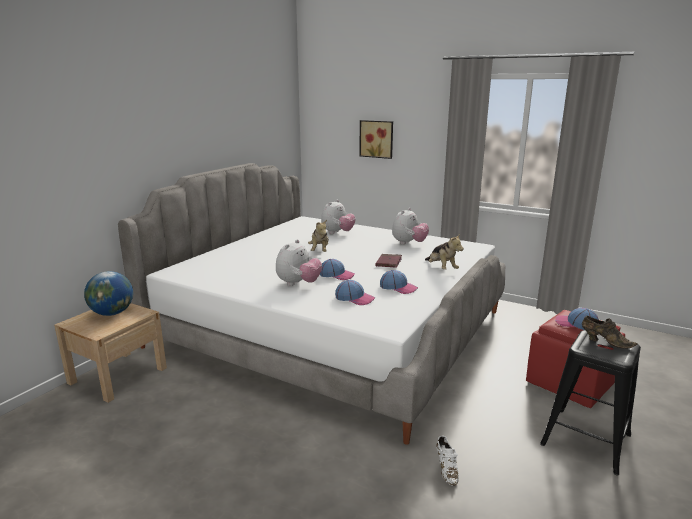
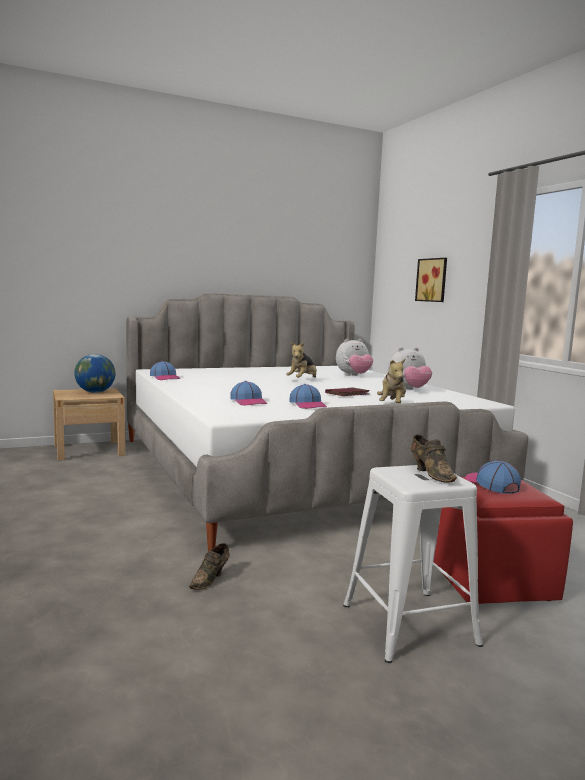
camera: 35 degrees right, 10 degrees down
plush toy [276,239,322,286] -> none
cap [320,259,355,280] -> cap moved to [150,361,180,380]
white shoe [436,435,459,486] -> brown shoe [189,543,230,590]
black stool [540,330,641,476] -> white stool [343,465,483,663]

